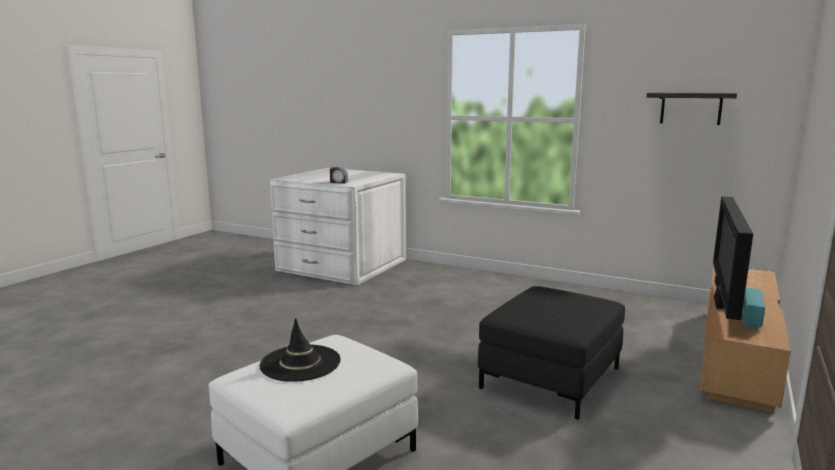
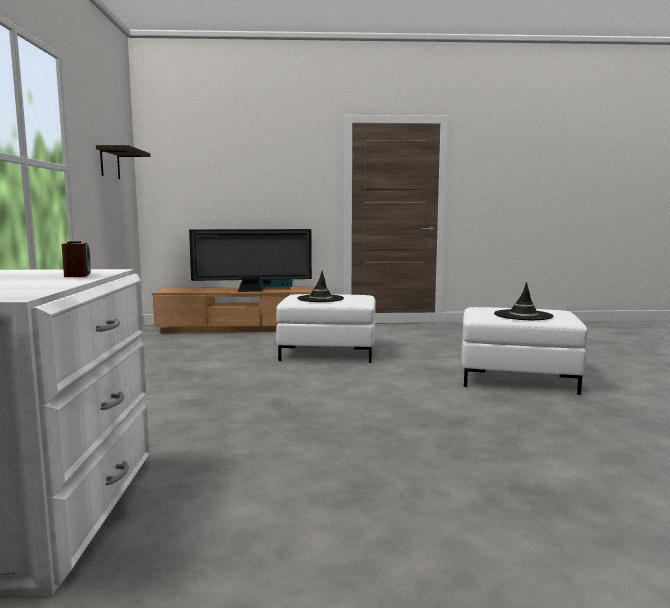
camera: 120 degrees left, 5 degrees down
black ottoman [478,286,625,420] -> white ottoman [276,294,375,363]
none -> black hat [297,271,344,302]

